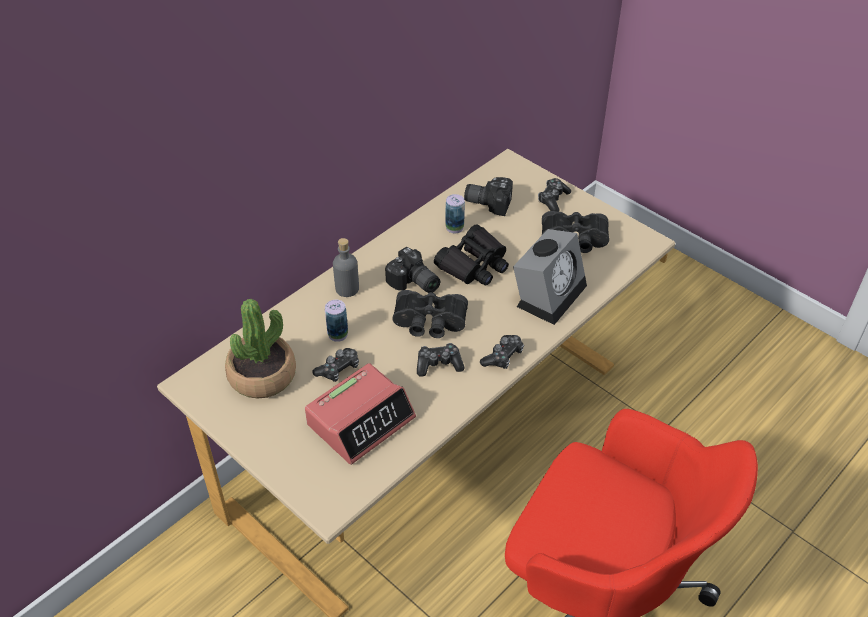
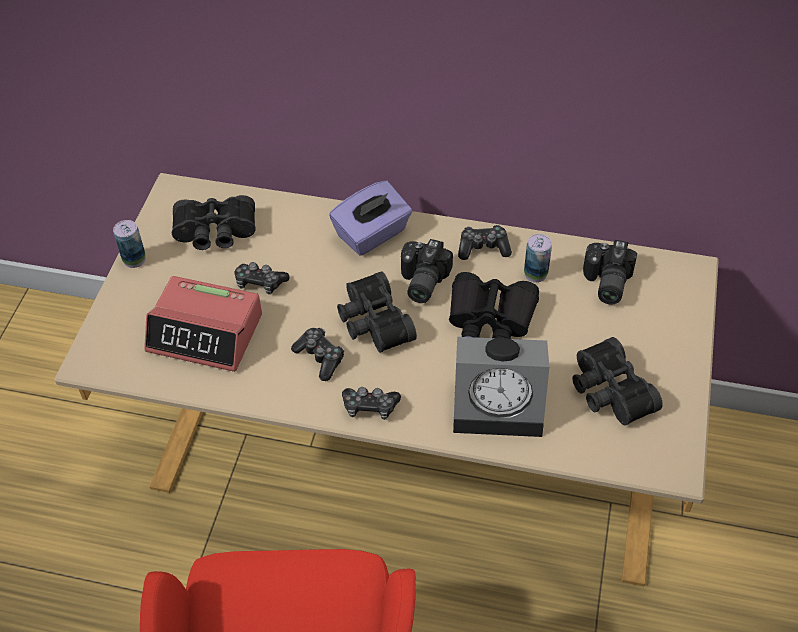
camera: 60 degrees right, 5 degrees up
potted plant [225,299,296,399] -> black binoculars [172,195,255,250]
can [325,300,348,342] -> can moved to [113,220,146,268]
grey bottle [333,238,359,297] -> purple tissue box [329,180,412,256]
camera [464,177,513,216] -> camera turned 150 degrees counterclockwise [583,240,637,304]
game controller [538,178,571,212] -> game controller moved to [458,225,512,260]

